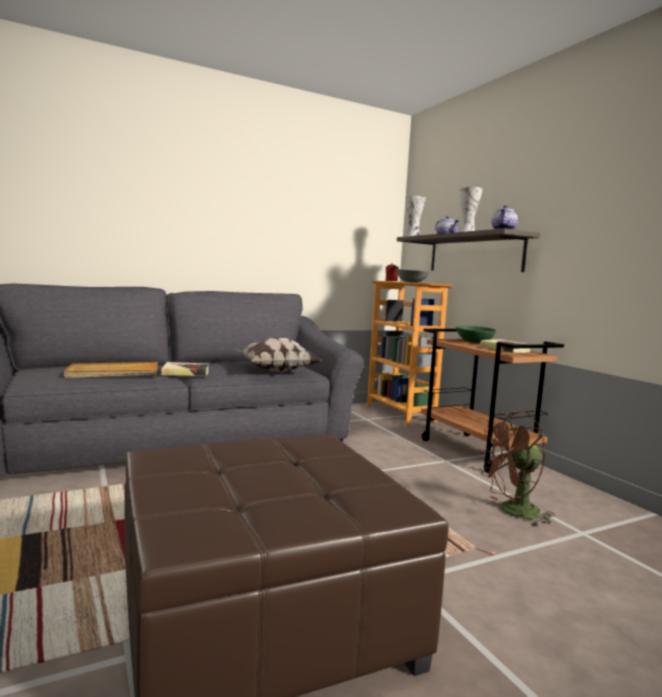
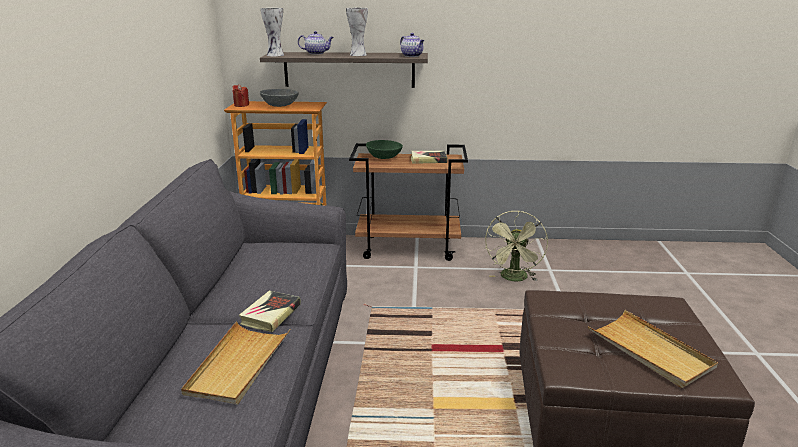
camera: 60 degrees left, 15 degrees up
pillow [234,337,321,373] -> none
brown fan [479,411,555,527] -> green fan [485,211,548,281]
none -> beige tray [588,310,718,388]

